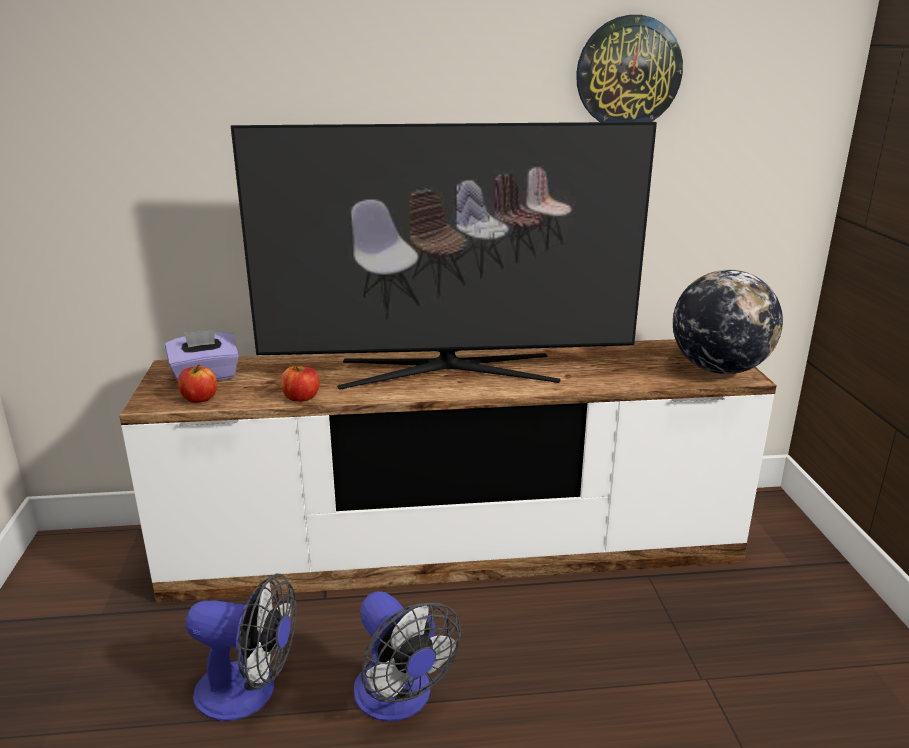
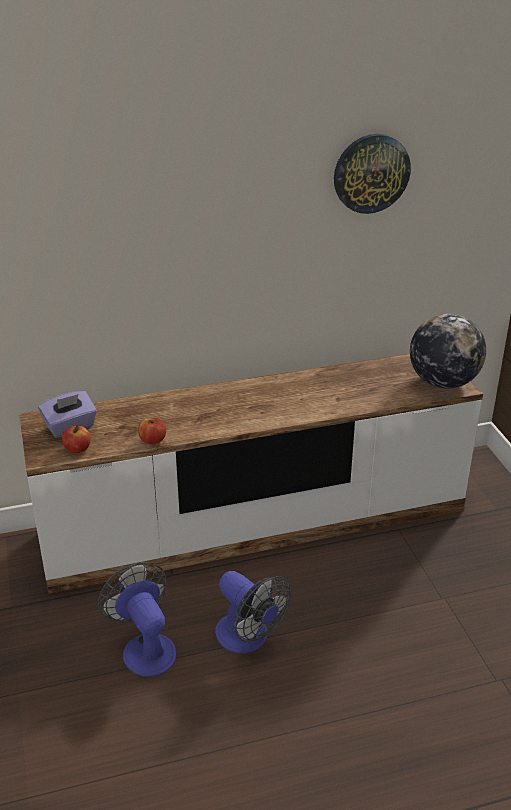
camera: 10 degrees left, 10 degrees up
fan [186,573,297,721] -> fan turned 120 degrees counterclockwise [98,562,176,677]
television [231,122,657,390] -> none

